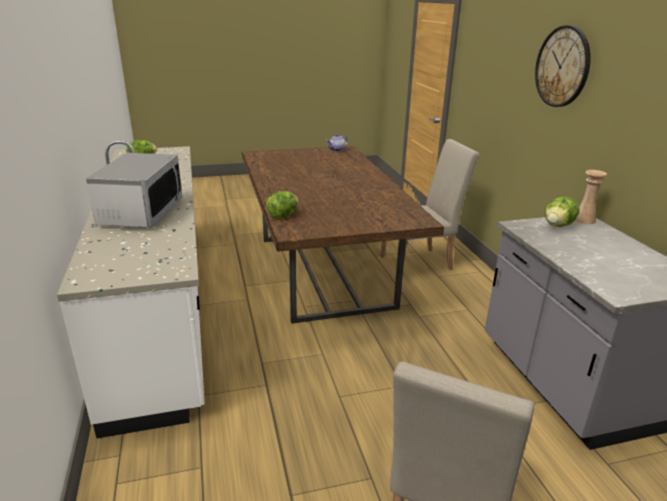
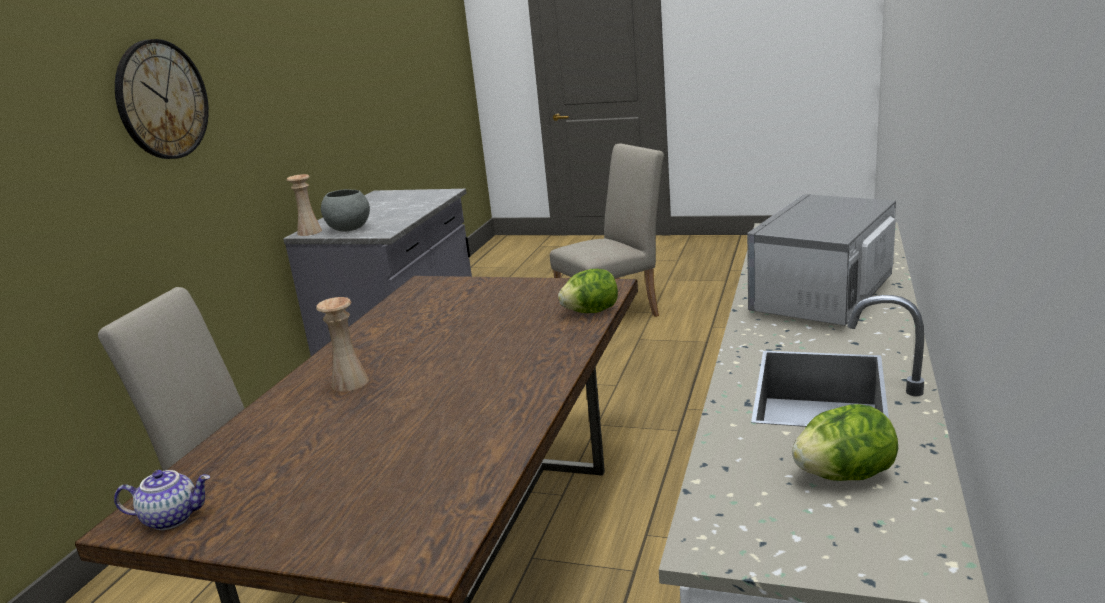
camera: 145 degrees left, 5 degrees down
lettuce [545,197,579,227] -> grey bowl [321,189,370,232]
none -> beige vase [316,297,369,392]

